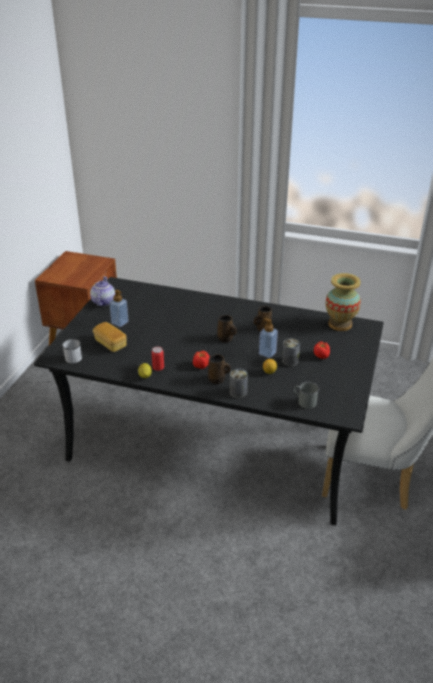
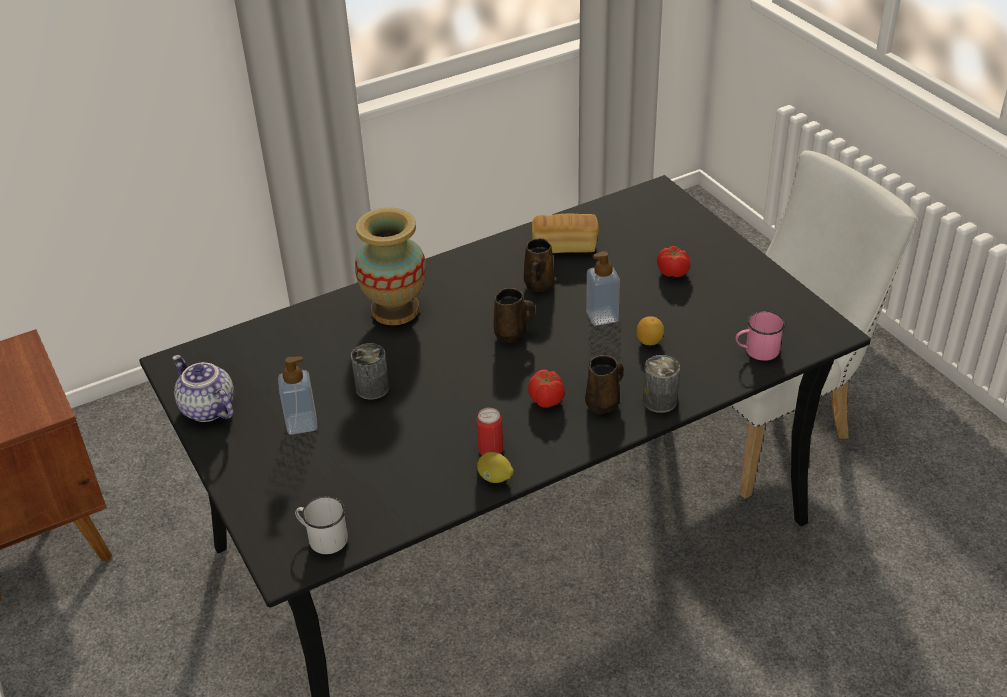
camera: 45 degrees left, 5 degrees up
bread [93,322,126,352] -> bread moved to [532,214,599,253]
can [282,339,300,366] -> can moved to [351,343,389,400]
grey mug [294,382,319,409] -> pink mug [736,311,785,361]
vase [326,273,361,331] -> vase moved to [355,207,426,325]

